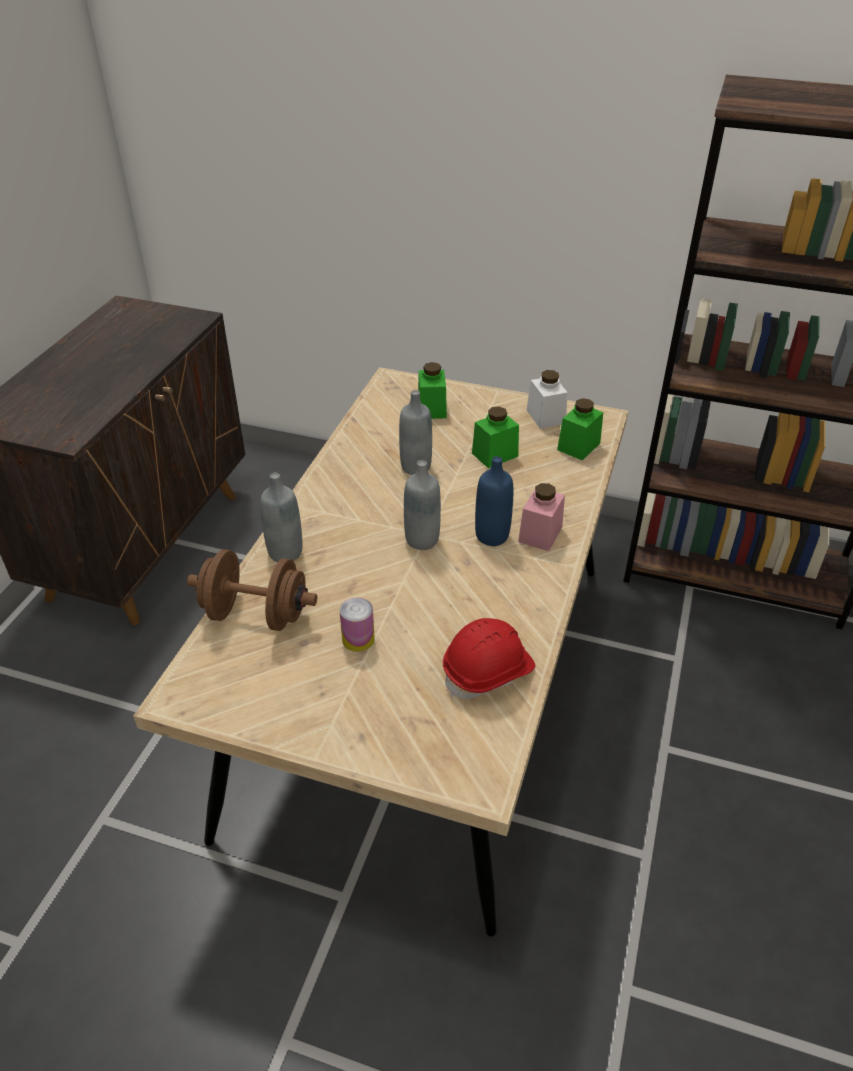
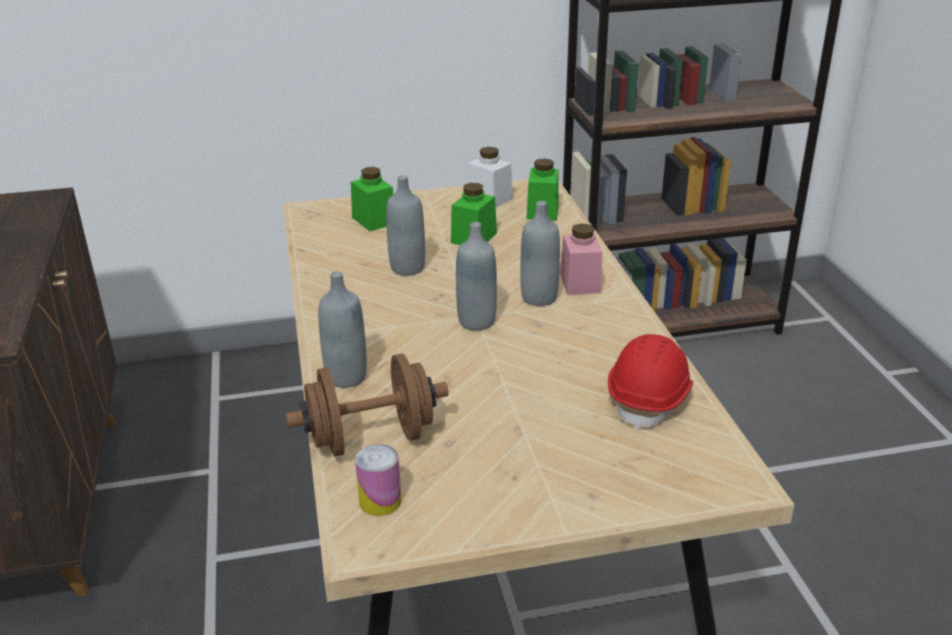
camera: 30 degrees left, 10 degrees down
can [339,597,375,652] -> can moved to [355,444,402,516]
blue bottle [475,456,513,546] -> grey bottle [520,201,560,306]

